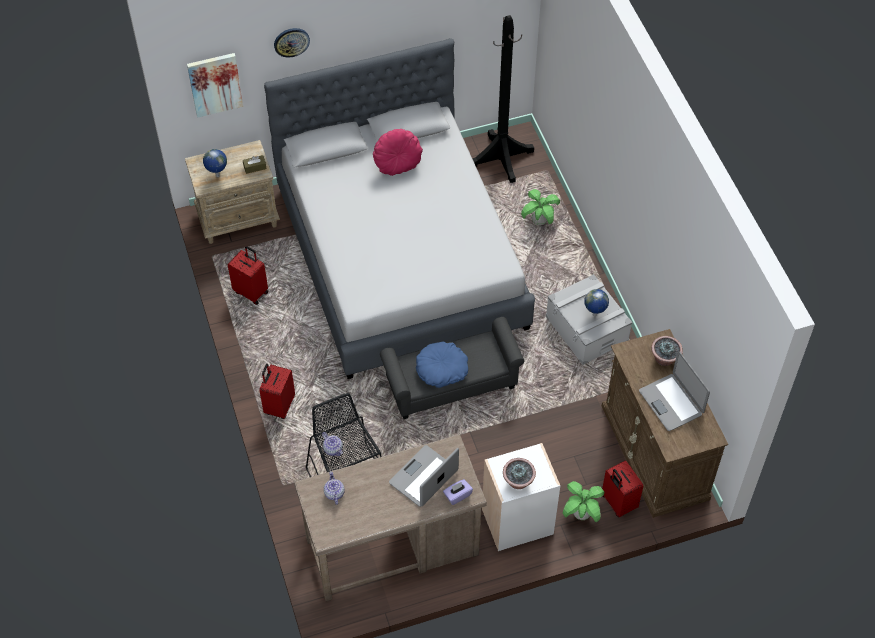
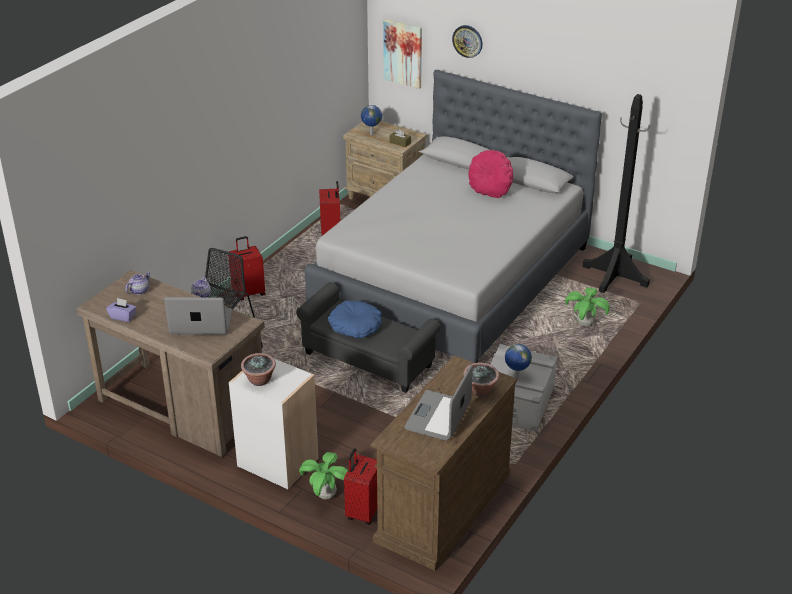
camera: 50 degrees right, 20 degrees down
purple tissue box [443,479,473,505] -> purple tissue box moved to [106,298,137,322]

